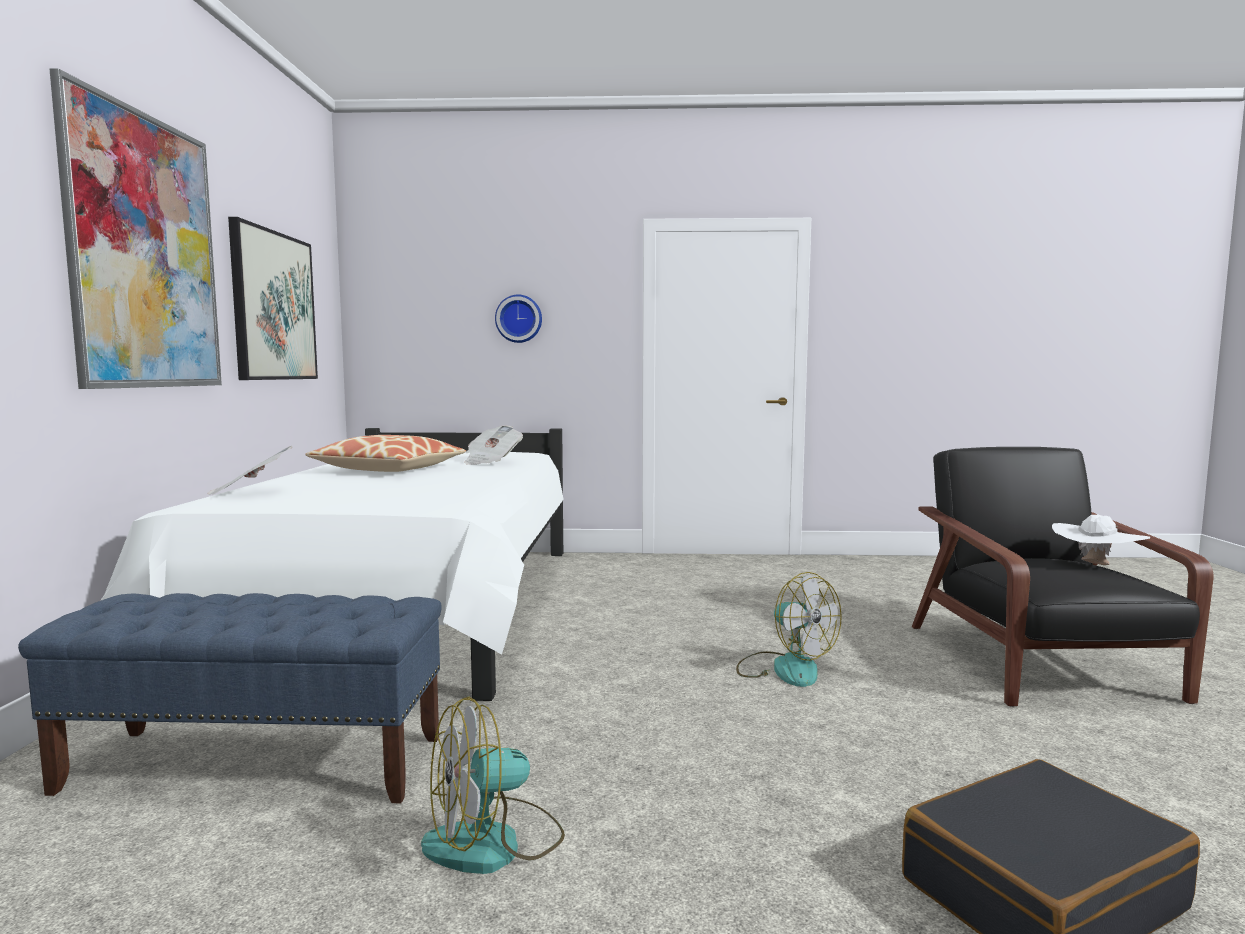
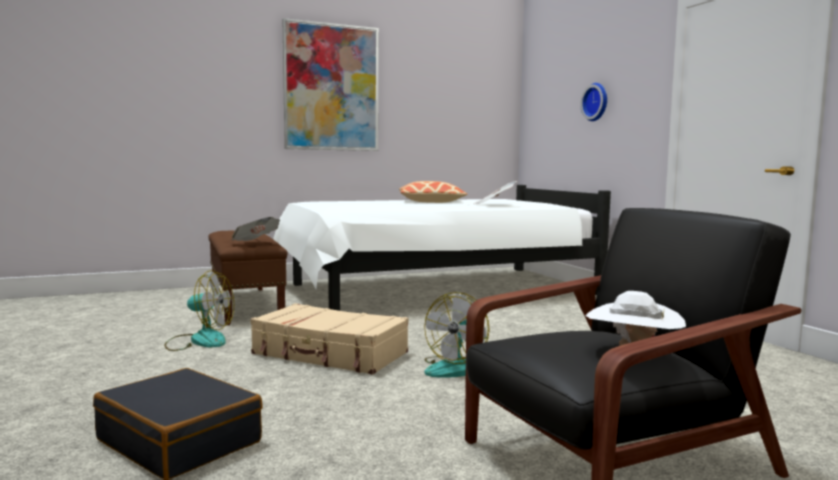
camera: 65 degrees right, 0 degrees up
blue bench [18,593,442,803] -> brown bench [209,231,287,325]
newspaper [207,446,292,495] -> newspaper moved to [231,217,280,241]
picture [228,217,318,380] -> none
fan [421,696,565,874] -> fan turned 150 degrees clockwise [164,270,234,351]
none -> beige suitcase [250,303,409,375]

